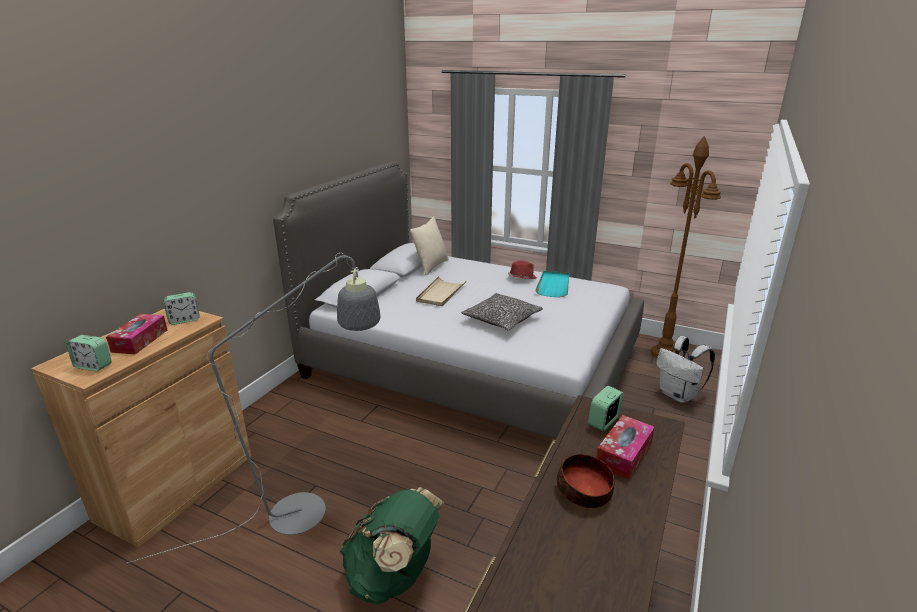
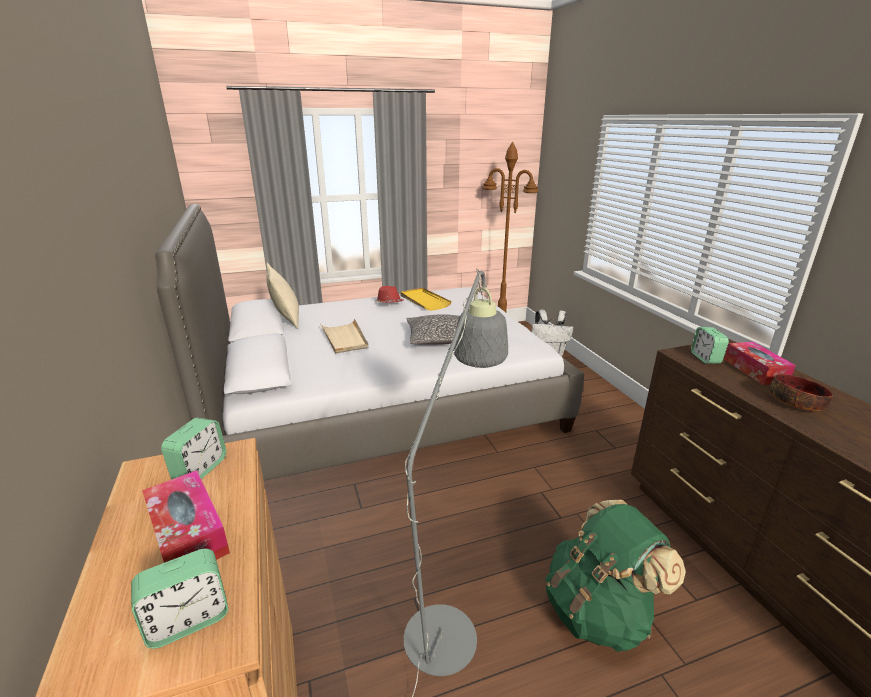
camera: 45 degrees left, 0 degrees up
turquoise tray [535,271,569,297] -> yellow tray [400,288,452,311]

